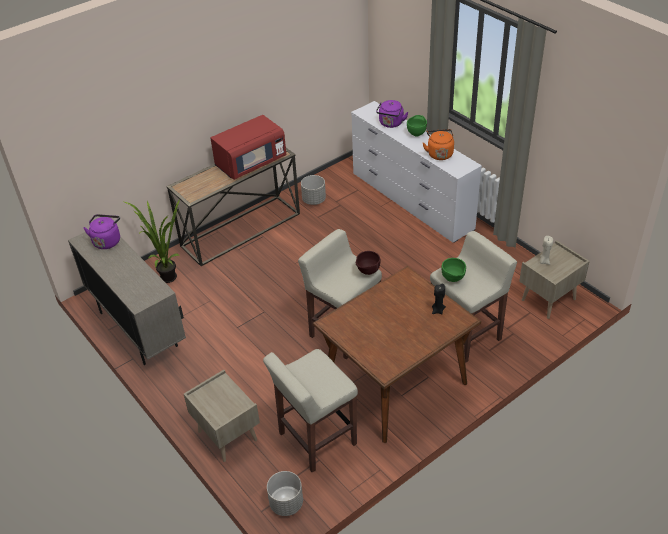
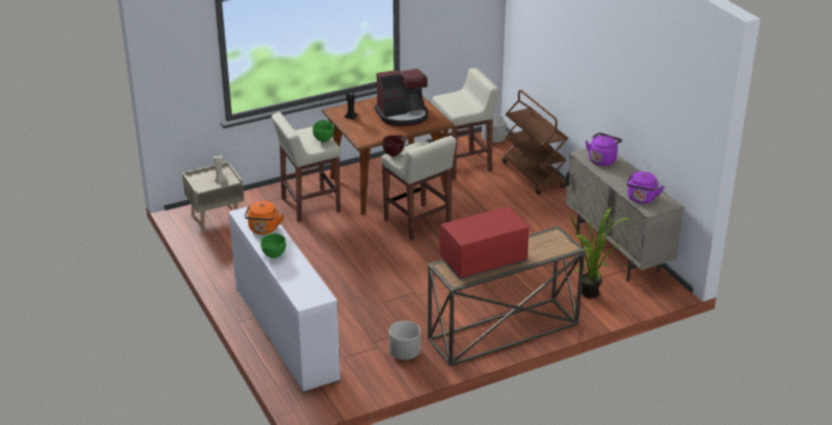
camera: 170 degrees left, 10 degrees down
beige nightstand [184,370,260,462] -> brown cart [502,90,568,195]
purple kettle [376,100,409,128] -> purple kettle moved to [585,133,622,166]
none -> coffee machine [374,69,428,126]

